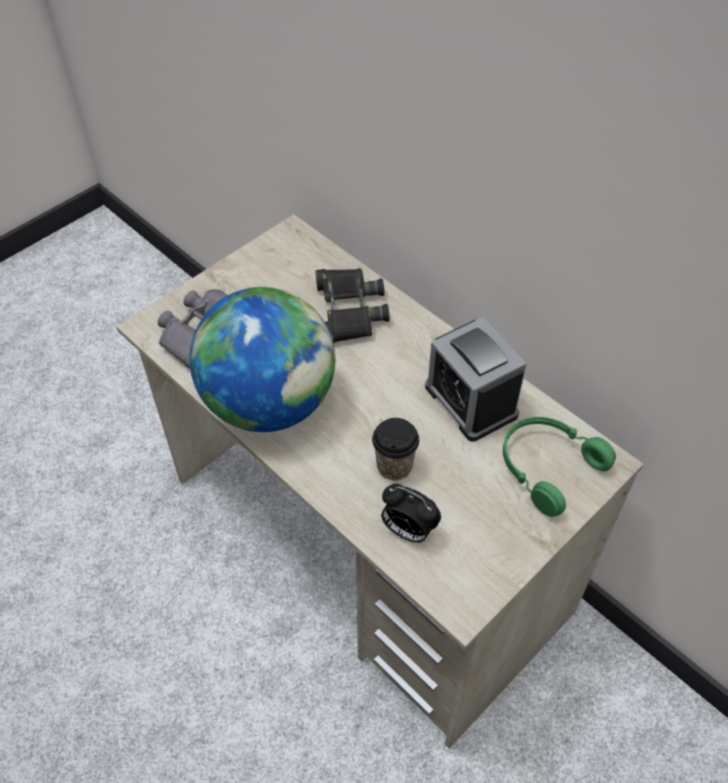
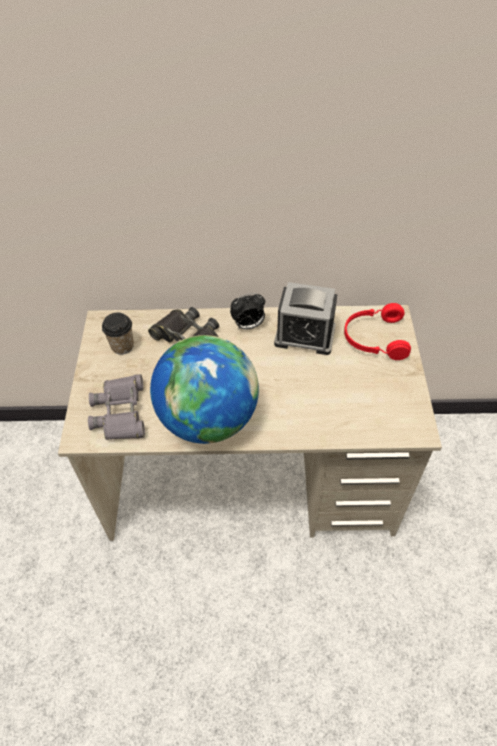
camera: 45 degrees left, 0 degrees up
cup [372,418,419,480] -> cup moved to [102,312,134,355]
alarm clock [381,484,441,543] -> alarm clock moved to [230,293,265,329]
green headphones [503,417,616,517] -> red headphones [344,303,411,360]

